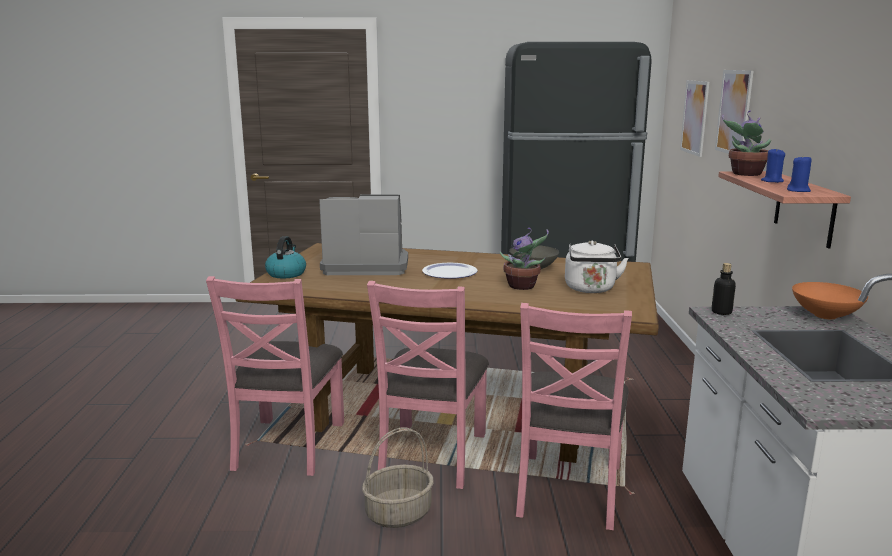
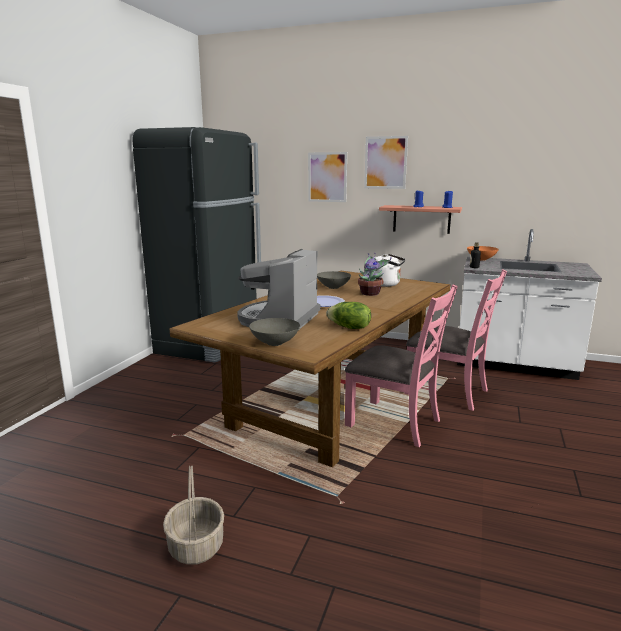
camera: 70 degrees left, 0 degrees up
pink chair [206,276,344,476] -> none
kettle [265,236,306,278] -> grey bowl [249,318,300,346]
basket [362,427,434,528] -> basket moved to [163,466,224,565]
picture [680,80,709,157] -> picture moved to [364,136,408,189]
potted plant [722,110,771,176] -> none
none -> lettuce [326,302,371,329]

